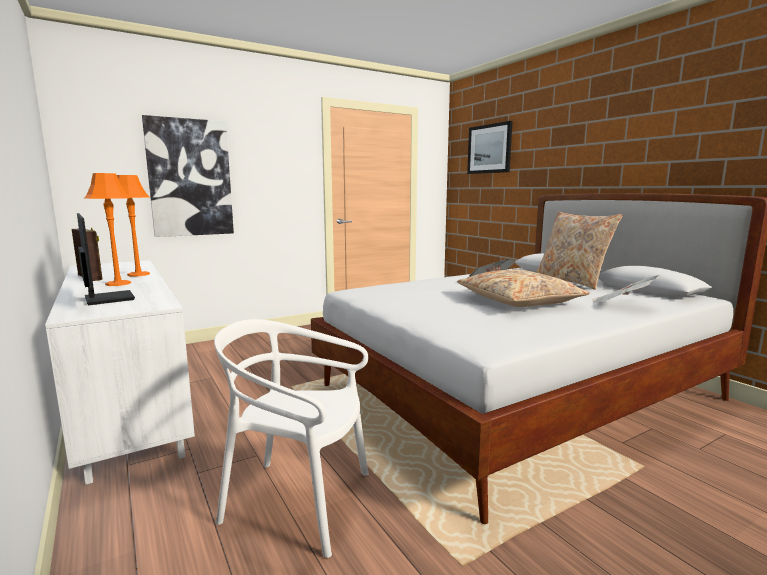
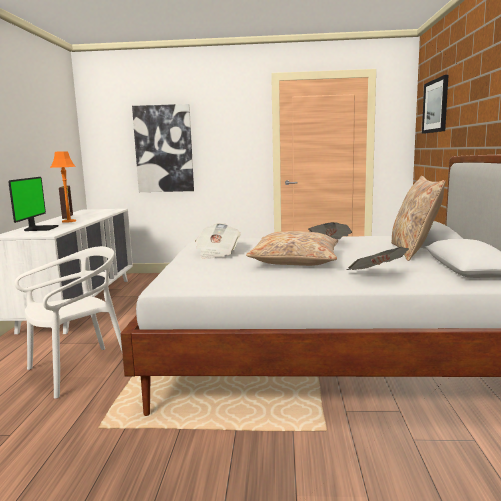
camera: 35 degrees right, 0 degrees up
orange table lamp [117,175,150,277] -> none
white chair [214,319,369,558] -> white chair turned 90 degrees clockwise [15,246,122,399]
none -> newspaper [195,223,241,259]

